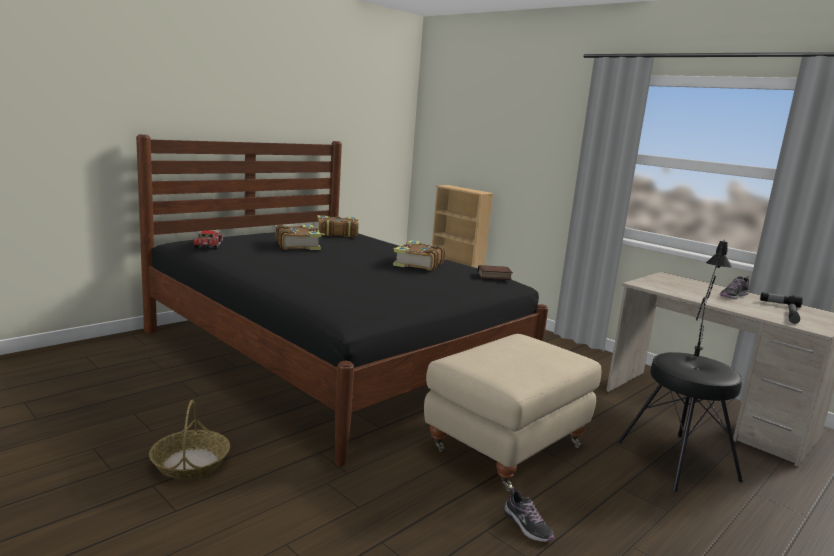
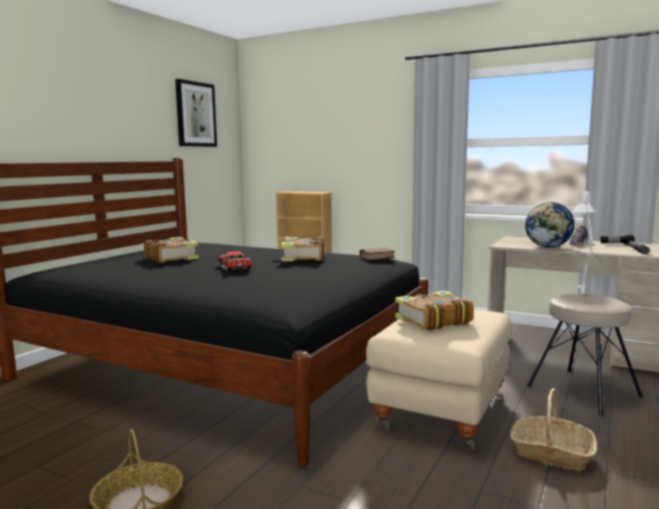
camera: 15 degrees left, 5 degrees down
toy car [193,230,223,249] -> toy car moved to [217,251,252,272]
book [317,215,359,238] -> book moved to [395,291,474,330]
shoe [504,487,555,542] -> none
black stool [618,352,743,491] -> beige stool [527,294,642,416]
black table lamp [694,239,732,356] -> white table lamp [573,189,595,294]
none -> picture [175,79,217,147]
none -> basket [510,388,597,470]
none -> globe [525,202,575,248]

